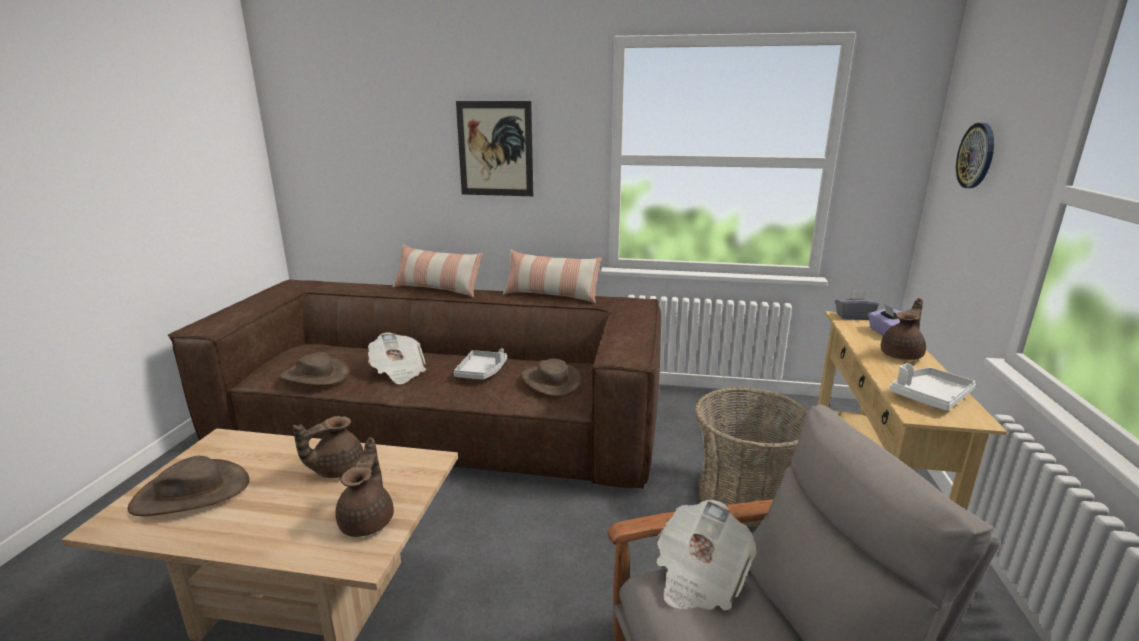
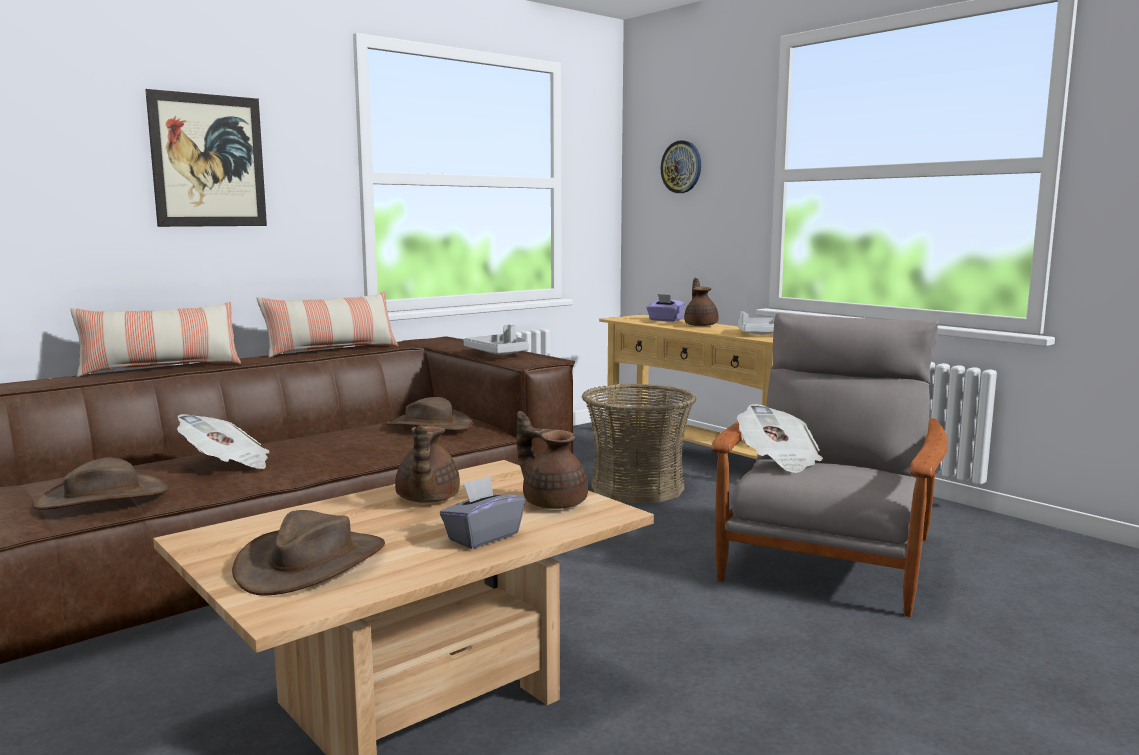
camera: 50 degrees left, 10 degrees down
grey tray [454,349,507,380] -> grey tray moved to [464,324,529,355]
grey tissue box [835,290,879,320] -> grey tissue box moved to [440,476,525,549]

